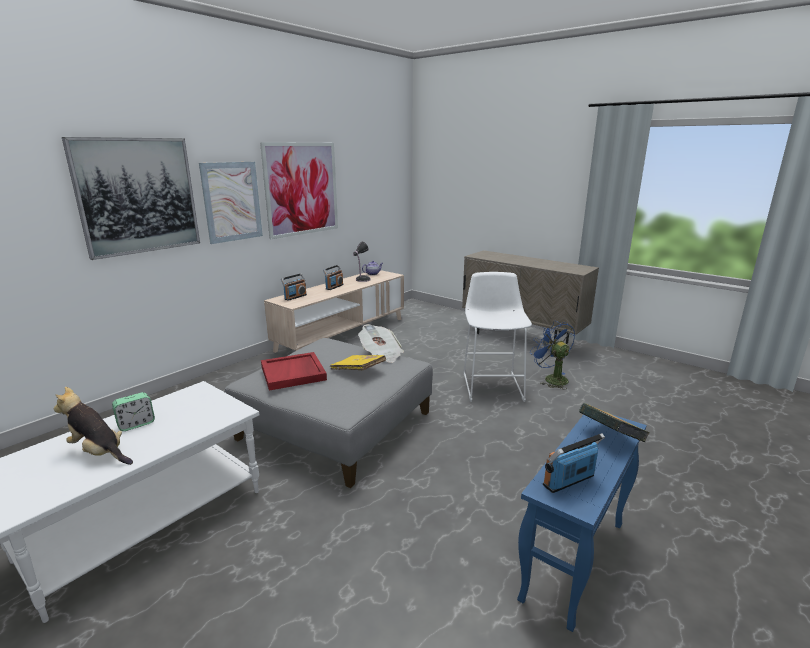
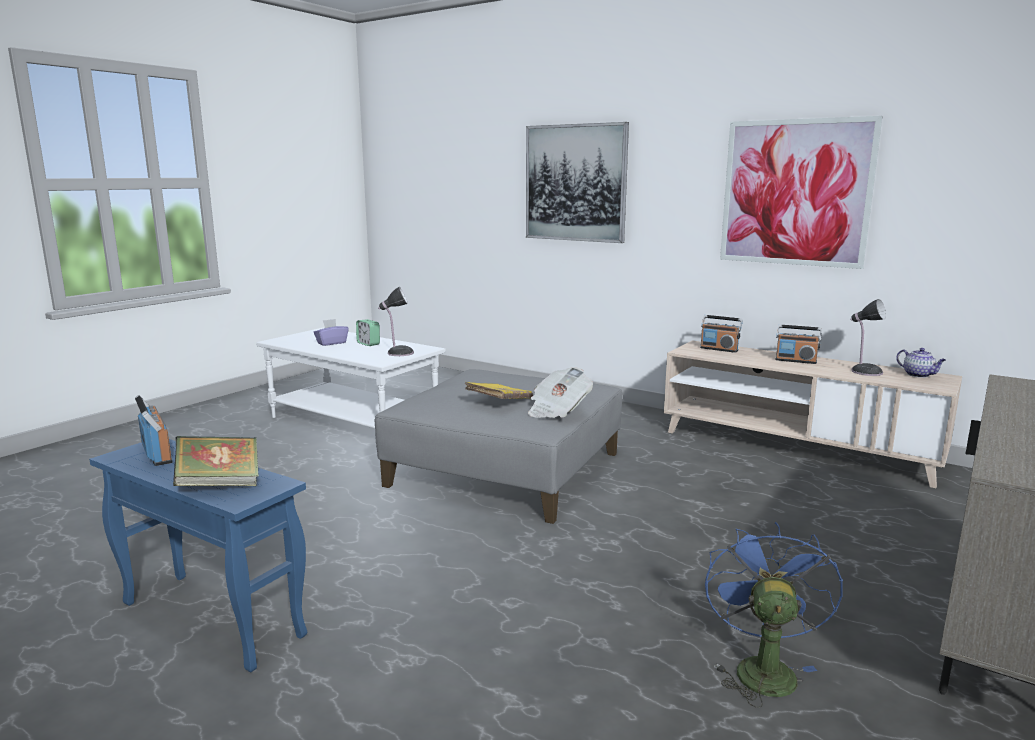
camera: 85 degrees right, 5 degrees down
plush toy [54,387,133,465] -> purple tissue box [314,319,349,346]
picture [199,162,263,244] -> none
red tray [261,352,327,391] -> none
white stool [464,272,532,402] -> none
blue fan [530,321,575,389] -> blue fan turned 45 degrees counterclockwise [705,522,843,708]
none -> table lamp [378,287,414,356]

